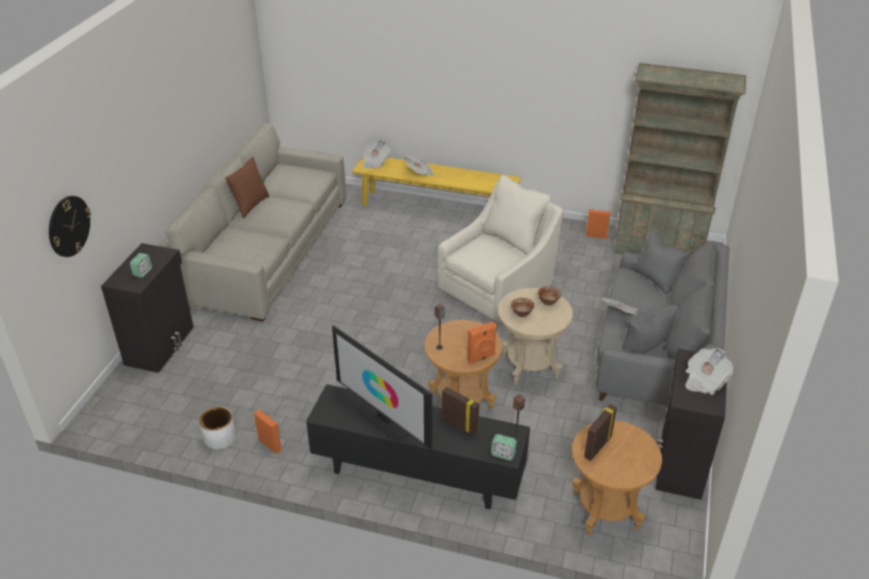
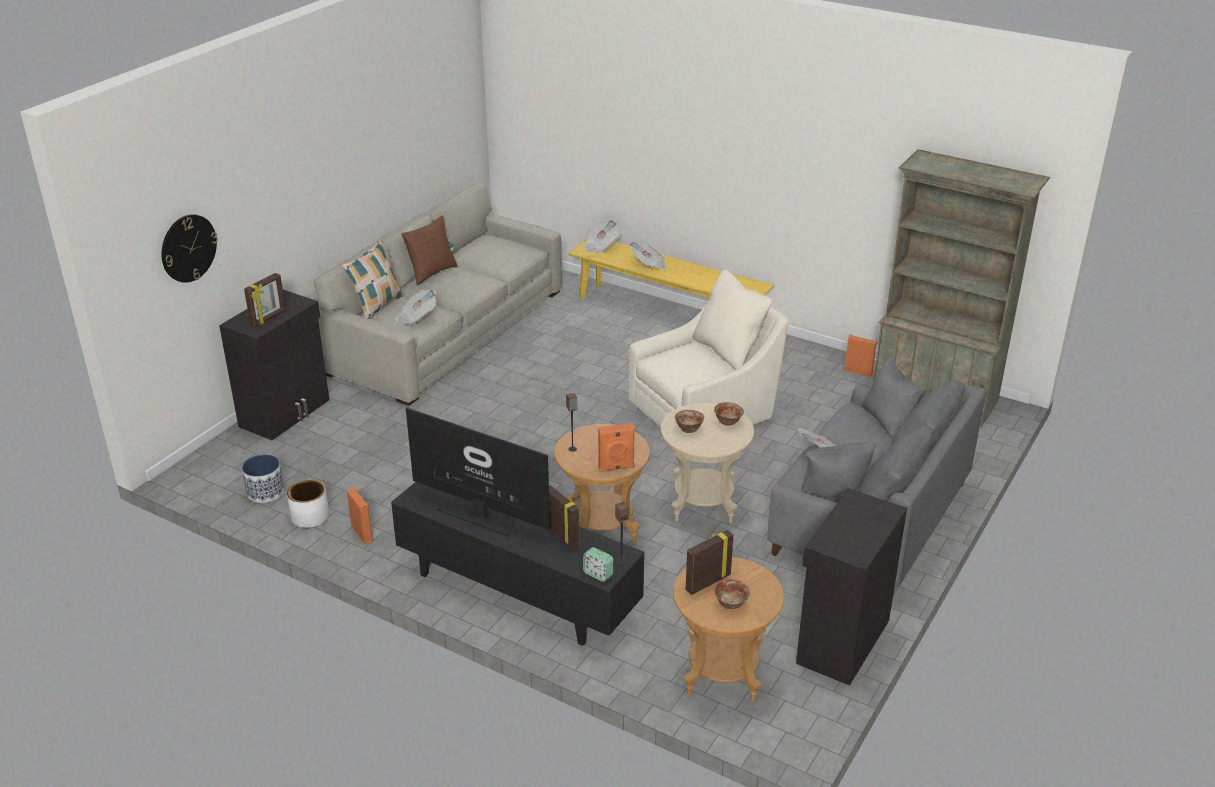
camera: 15 degrees right, 5 degrees down
alarm clock [130,253,152,278] -> picture frame [244,273,286,327]
television [332,325,432,450] -> television turned 150 degrees clockwise [406,408,550,537]
newspaper [685,348,733,395] -> newspaper moved to [395,289,437,326]
none -> planter [242,455,284,503]
none -> pillow [342,240,403,319]
none -> bowl [715,579,750,609]

